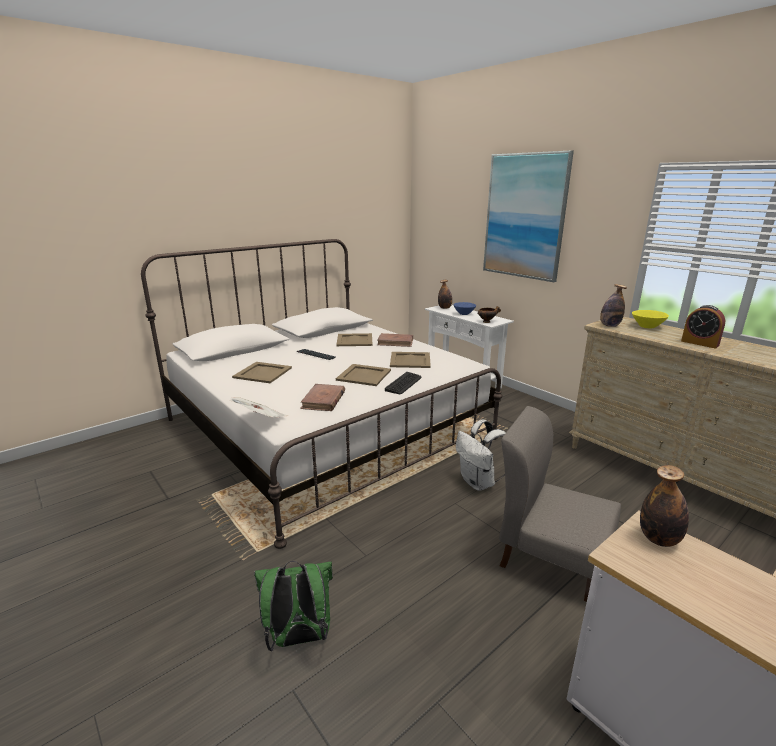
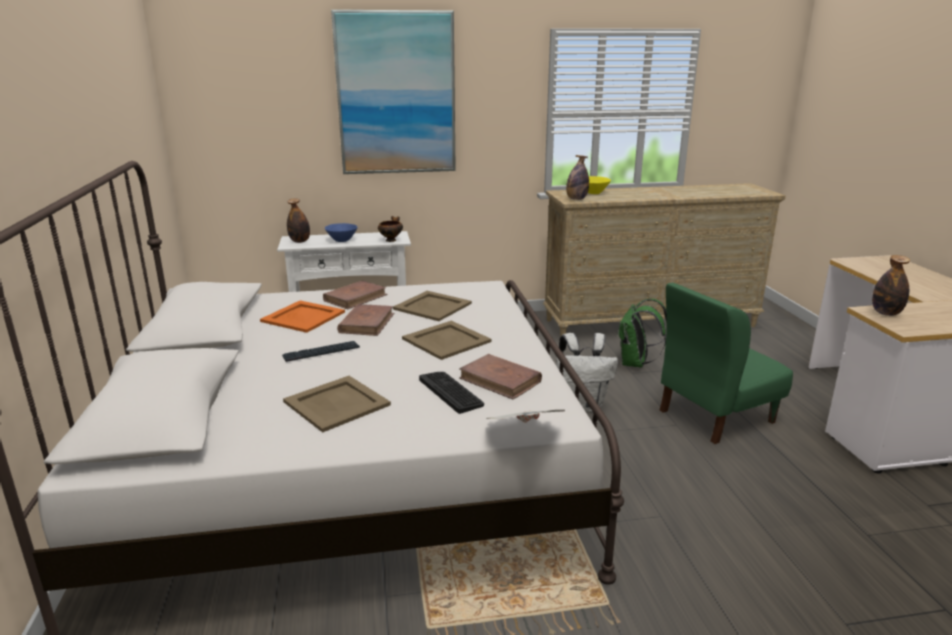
camera: 60 degrees left, 0 degrees up
green backpack [254,561,333,651] -> green backpack moved to [618,299,666,368]
beige tray [336,333,373,346] -> orange tray [260,300,345,333]
keyboard [385,372,422,394] -> keyboard moved to [419,372,484,414]
grey chair [499,406,621,602] -> green chair [660,283,793,444]
alarm clock [681,305,725,348] -> none
none -> brown book [337,304,394,336]

